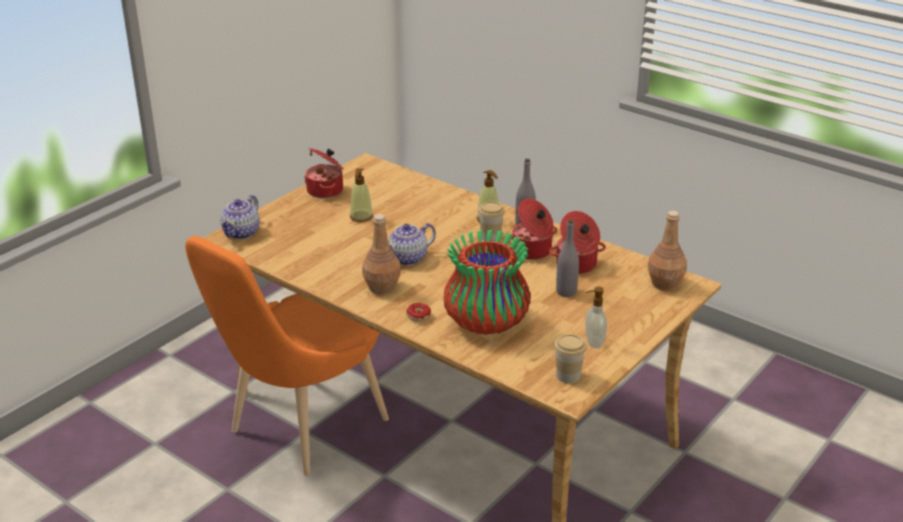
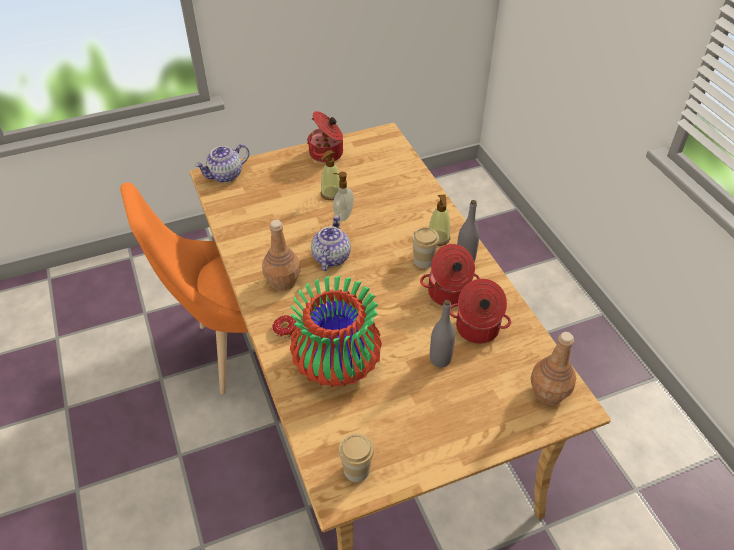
camera: 30 degrees right, 15 degrees up
teapot [388,223,436,265] -> teapot turned 105 degrees clockwise [311,215,351,271]
soap dispenser [585,287,607,348] -> soap dispenser moved to [333,172,354,221]

